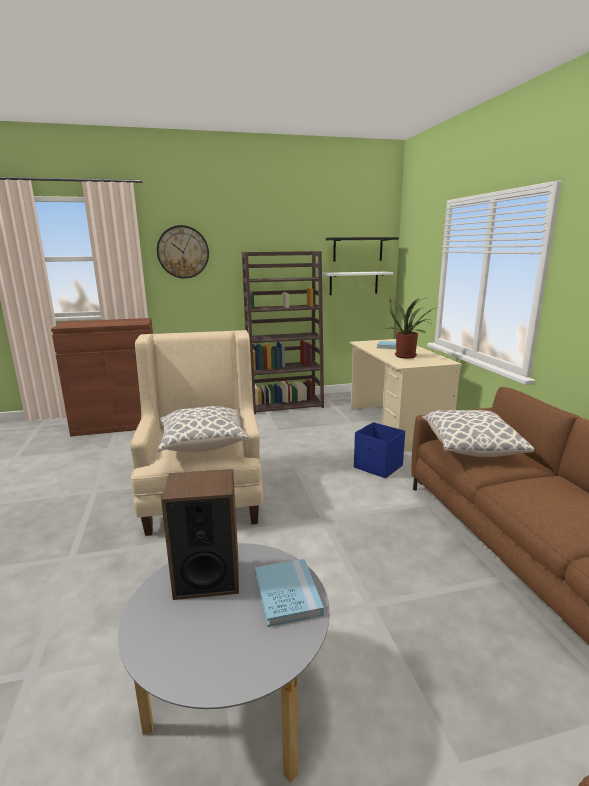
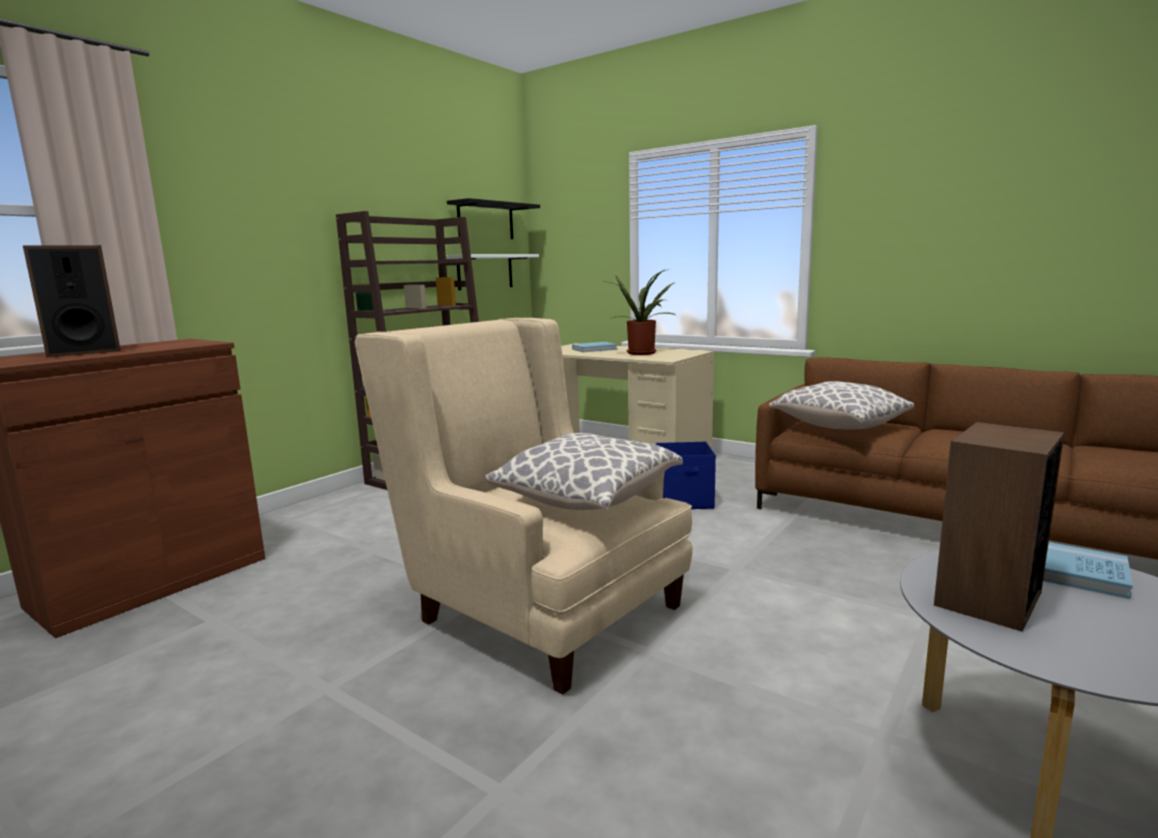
camera: 40 degrees left, 5 degrees down
wall clock [157,225,209,279] -> none
none -> speaker [23,245,121,358]

